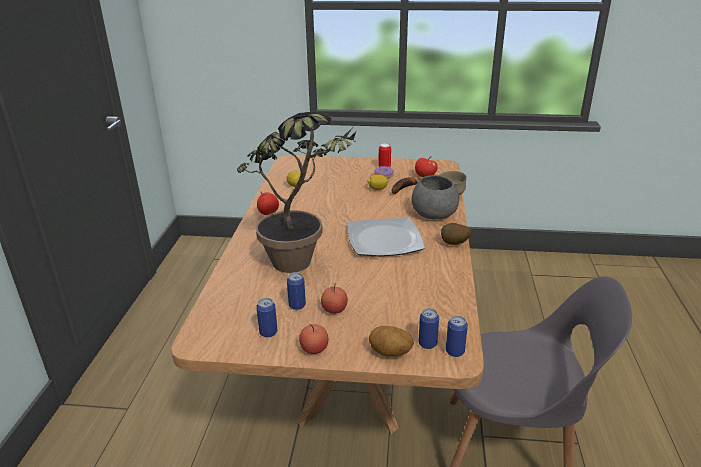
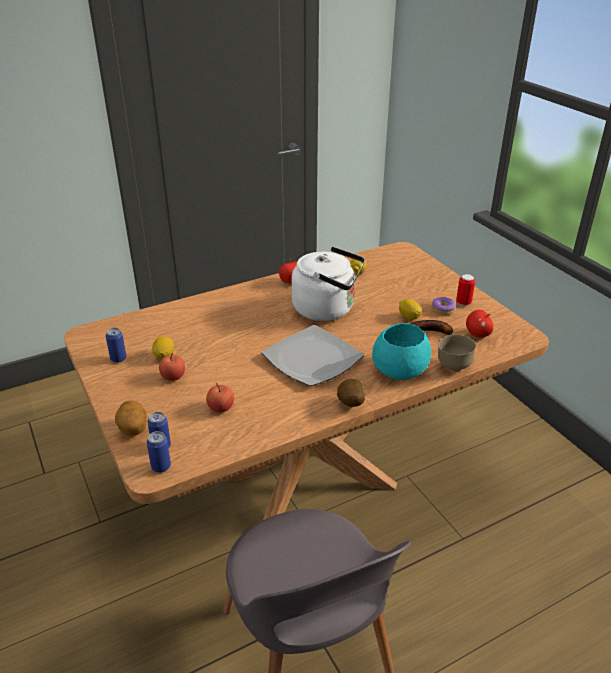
camera: 55 degrees right, 5 degrees up
potted plant [237,112,357,273] -> none
can [287,272,306,310] -> lemon [152,336,174,360]
apple [299,324,329,354] -> apple moved to [206,383,234,413]
grey bowl [412,175,459,219] -> turquoise bowl [372,323,431,380]
none -> white kettle [292,247,365,321]

